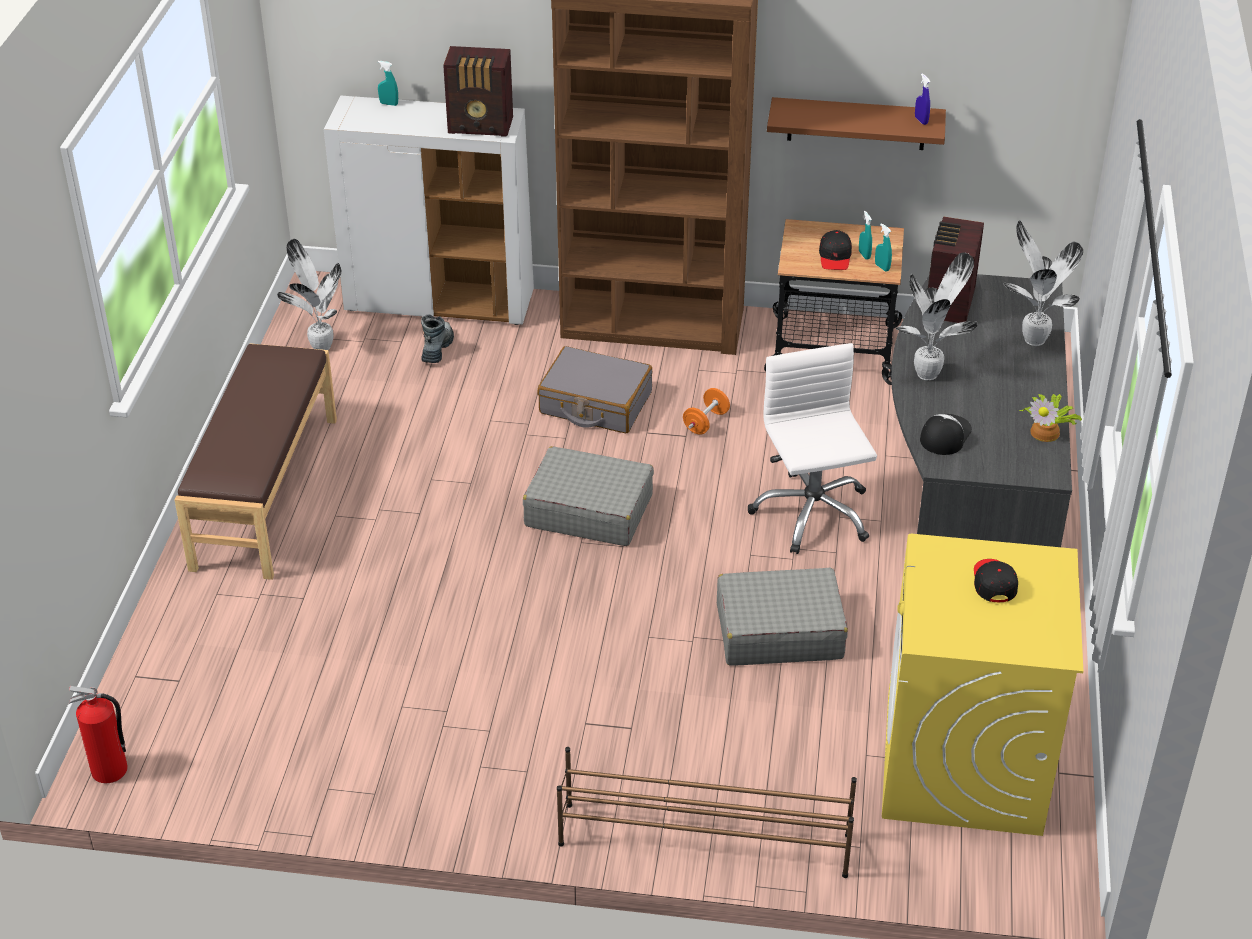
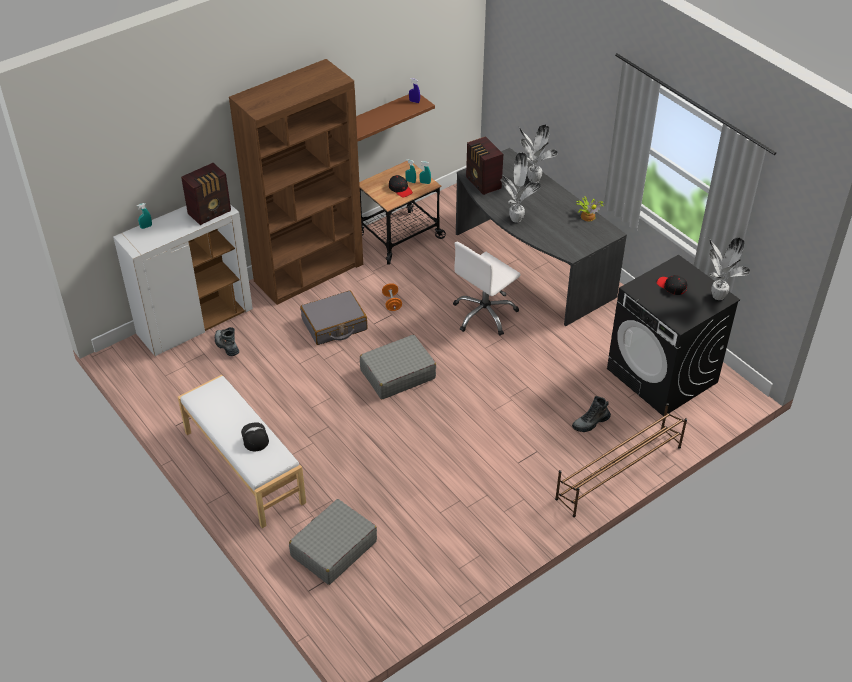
camera: 45 degrees left, 5 degrees up
fire extinguisher [69,686,128,783] -> none
brown bench [174,343,337,580] -> white bench [178,375,306,528]
potted plant [277,239,341,350] -> potted plant moved to [708,237,750,300]
grey suitcase [717,568,848,666] -> grey suitcase moved to [289,499,377,585]
white office chair [748,343,877,554] -> white office chair turned 75 degrees counterclockwise [453,242,521,336]
yellow washing machine [882,534,1083,836] -> black washing machine [607,254,740,416]
cap [920,414,972,455] -> cap moved to [241,422,269,451]
none -> boot [572,396,611,432]

